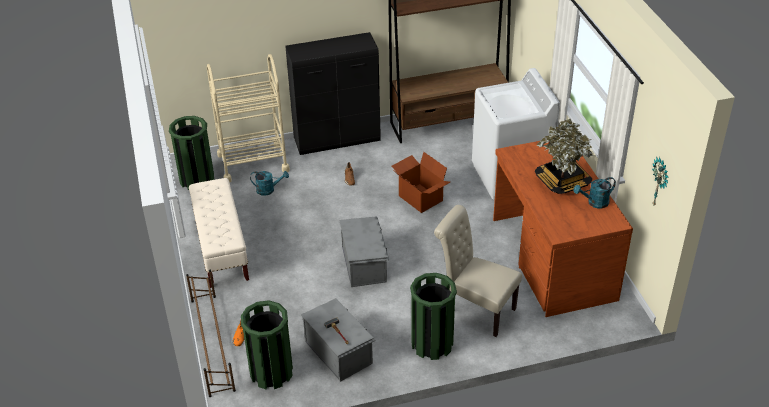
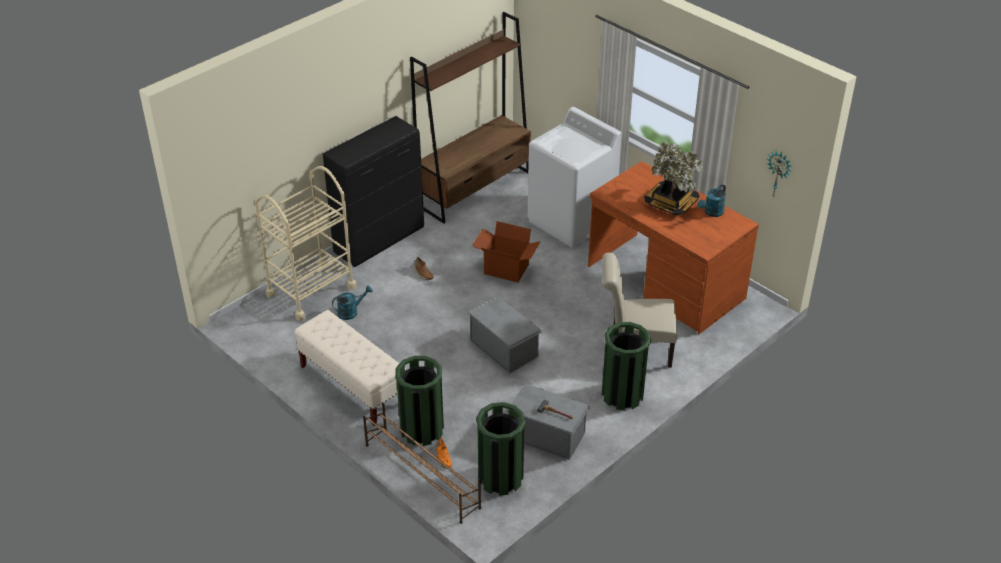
camera: 30 degrees left, 0 degrees up
green trash can [169,116,215,190] -> green trash can moved to [395,356,444,446]

